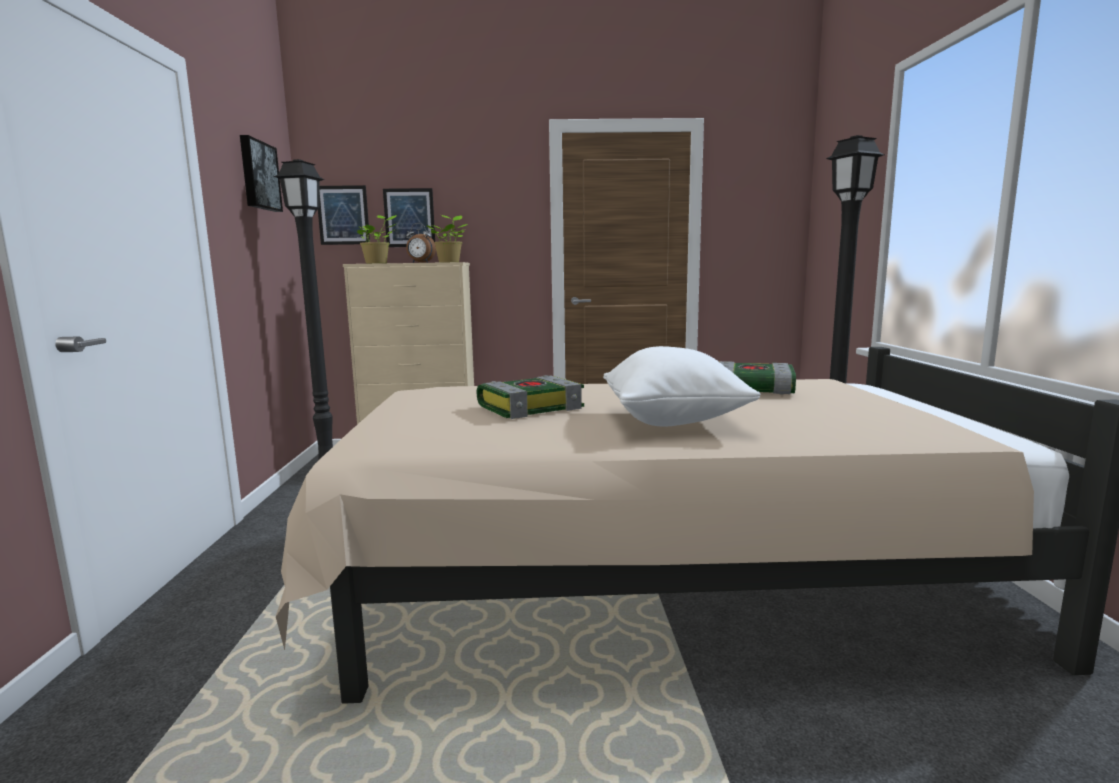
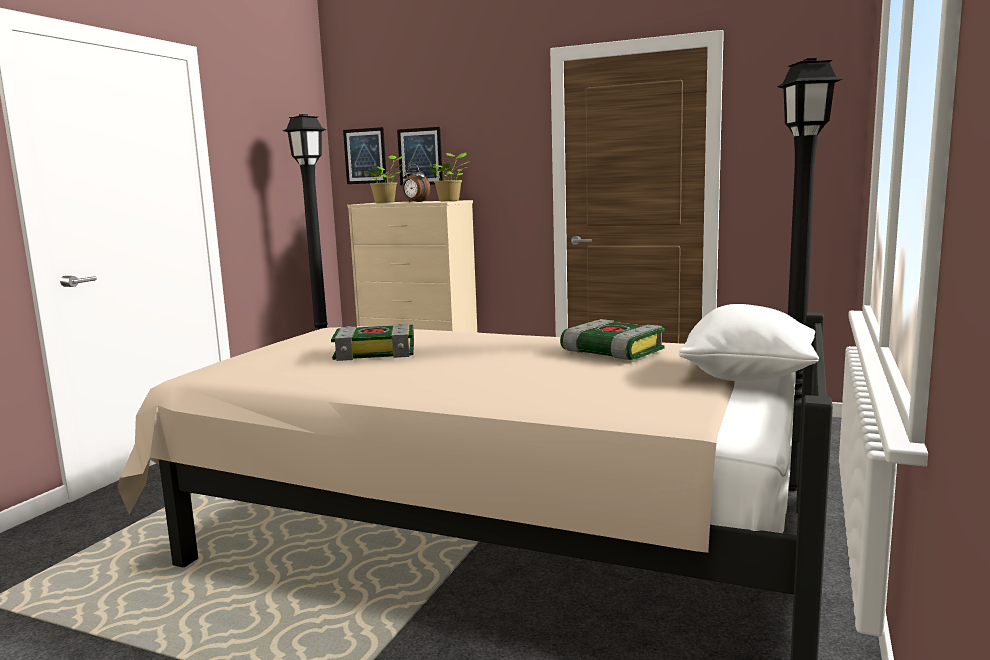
camera: 25 degrees right, 0 degrees up
picture [240,135,283,212] -> none
white pillow [603,346,760,426] -> white pillow moved to [679,304,819,381]

